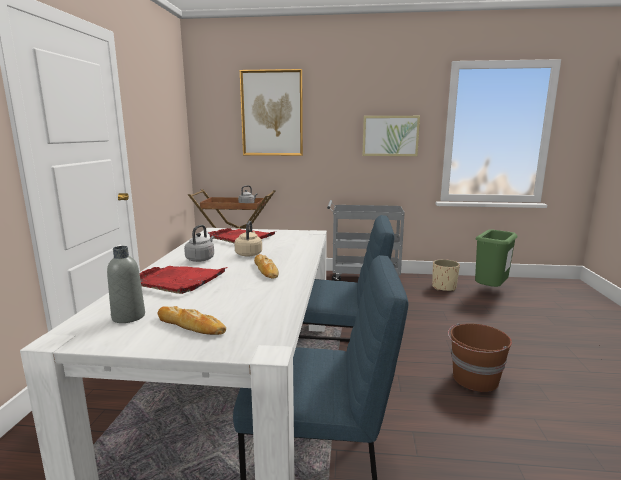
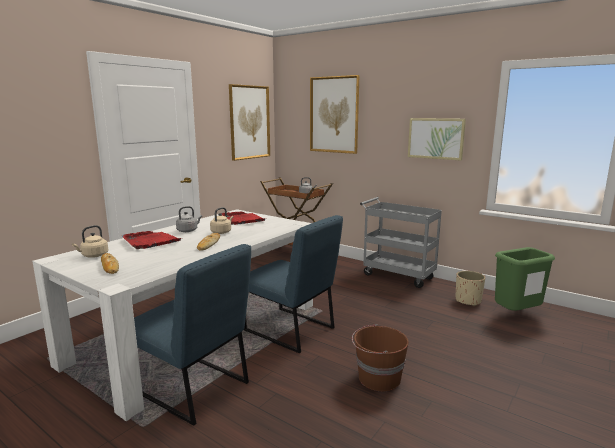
camera: 30 degrees right, 0 degrees up
grey bottle [107,246,145,323] -> beige kettle [72,225,108,258]
none -> picture [229,84,270,161]

